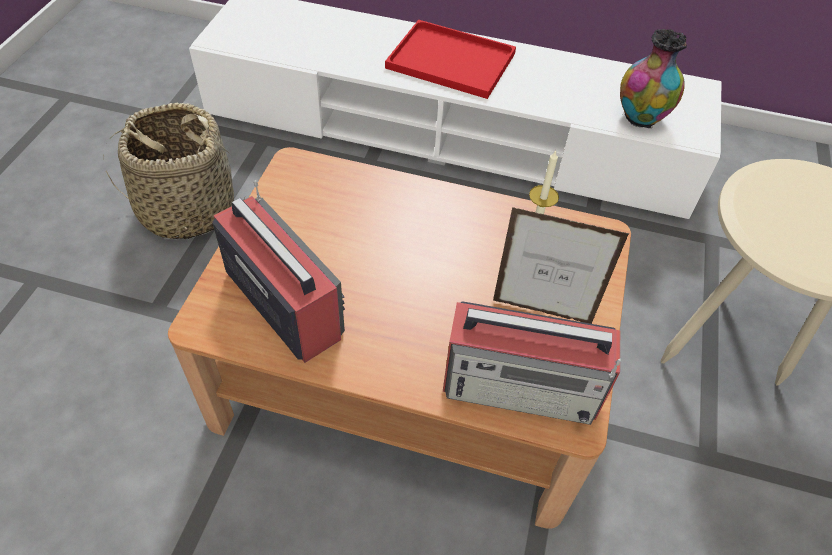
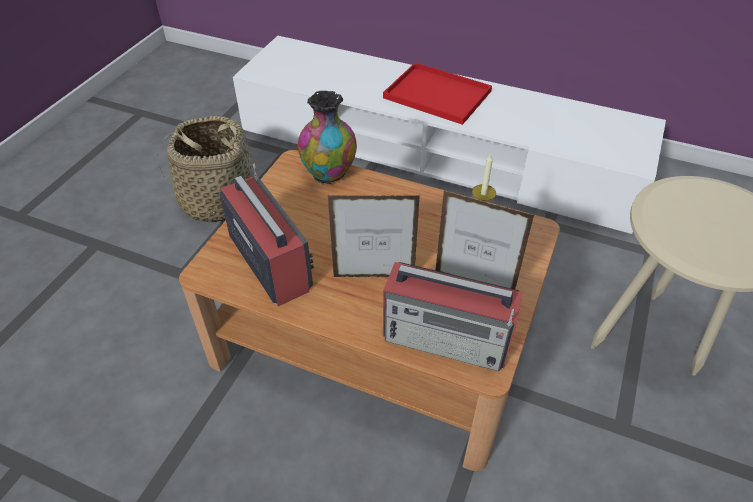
camera: 10 degrees right, 5 degrees down
vase [620,29,687,128] -> vase moved to [298,91,357,184]
none -> picture frame [328,195,420,277]

